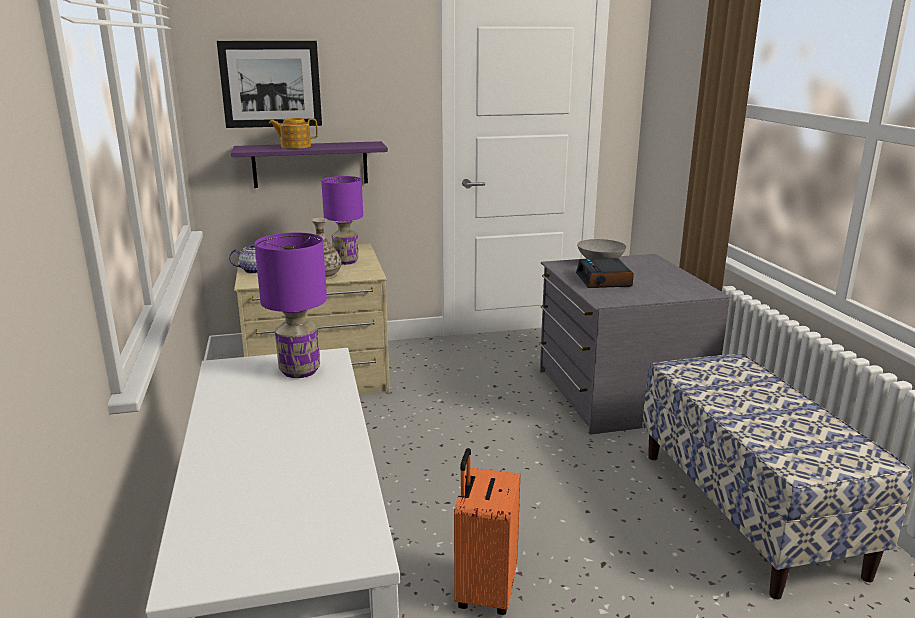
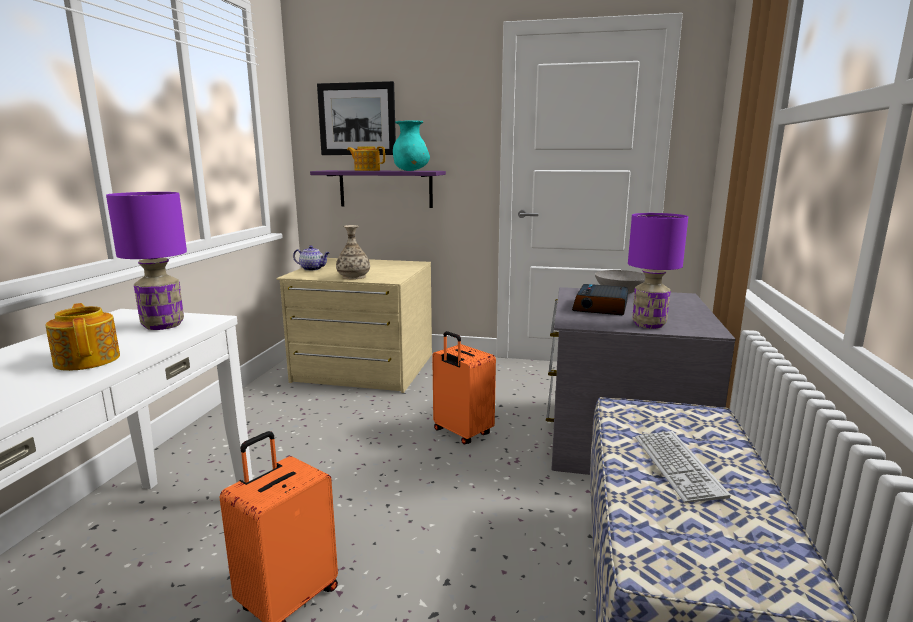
camera: 25 degrees right, 5 degrees down
purple table lamp [321,176,363,265] -> purple table lamp moved to [628,213,688,329]
none -> teapot [45,303,120,371]
none -> turquoise vase [393,120,430,171]
none -> orange suitcase [432,331,496,444]
none -> keyboard [635,431,731,503]

